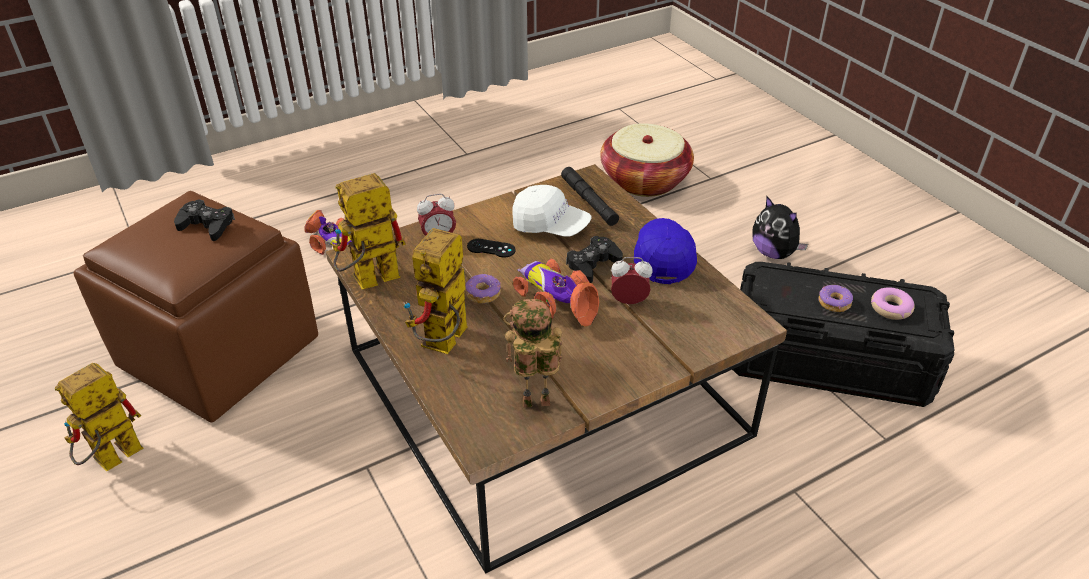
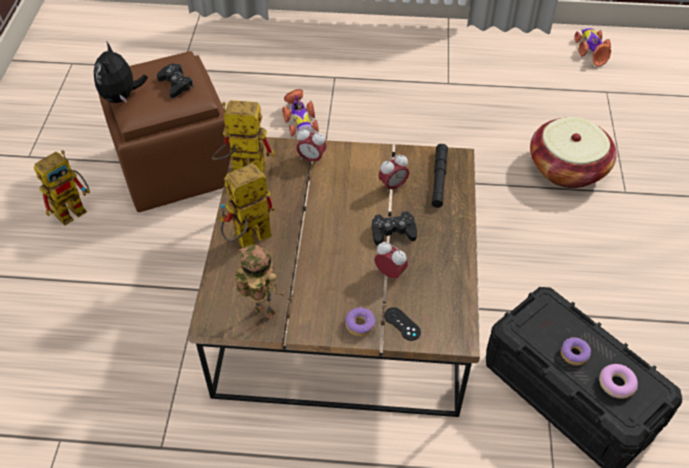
camera: 35 degrees right, 10 degrees up
toy robot [55,363,144,472] -> toy robot turned 150 degrees clockwise [34,151,90,225]
donut [465,274,501,304] -> donut moved to [345,307,376,336]
black game controller [467,239,516,258] -> black game controller moved to [384,307,421,341]
white cap [512,185,591,237] -> alarm clock [378,154,409,193]
toy car [513,258,599,327] -> toy car moved to [574,28,611,66]
blue cap [634,218,697,284] -> none
plush toy [752,197,808,259] -> plush toy moved to [94,41,148,103]

